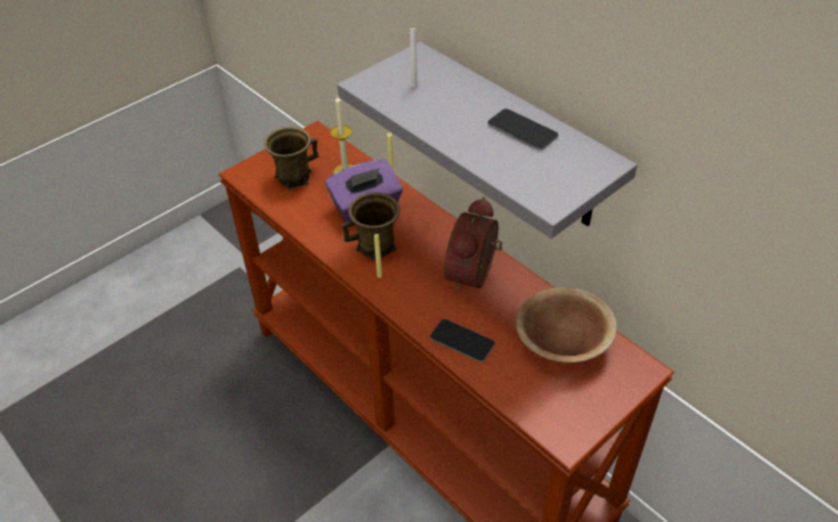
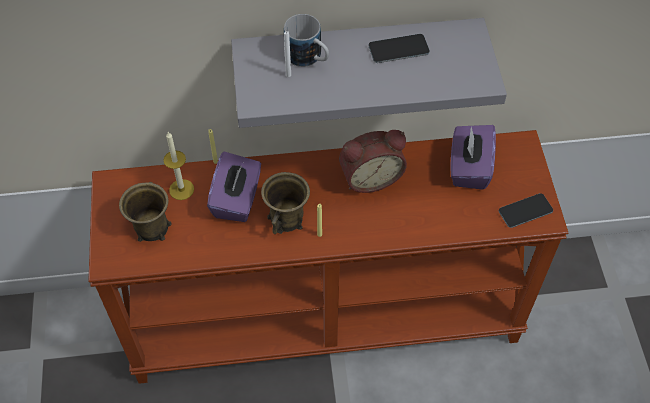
camera: 55 degrees left, 10 degrees up
phone [430,319,495,362] -> phone moved to [499,193,553,228]
alarm clock [444,197,502,292] -> alarm clock turned 75 degrees counterclockwise [339,130,407,193]
brown bowl [516,287,617,363] -> purple tissue box [450,125,496,190]
none -> mug [284,14,329,67]

